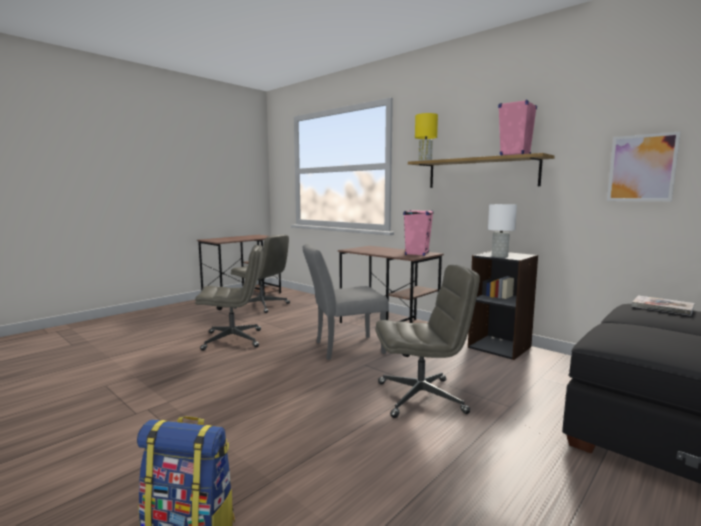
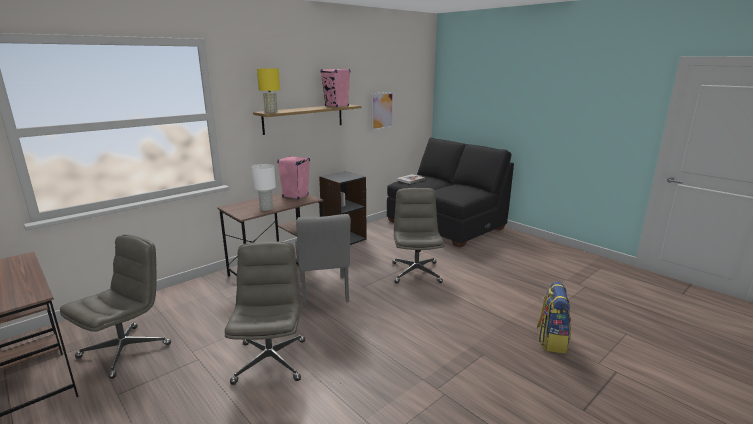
camera: 85 degrees left, 10 degrees up
white table lamp [488,204,517,257] -> white table lamp moved to [251,164,276,211]

